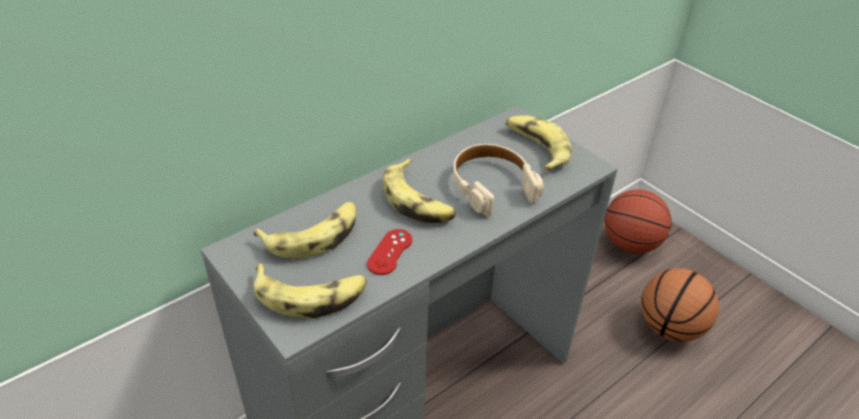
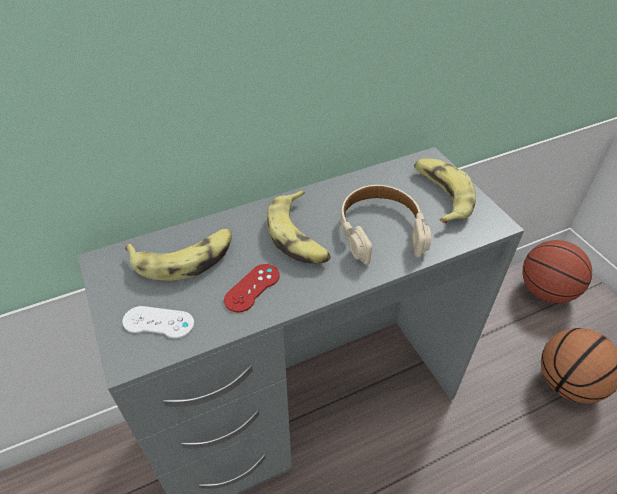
camera: 15 degrees right, 5 degrees up
banana [253,263,367,318] -> white game controller [123,306,194,338]

